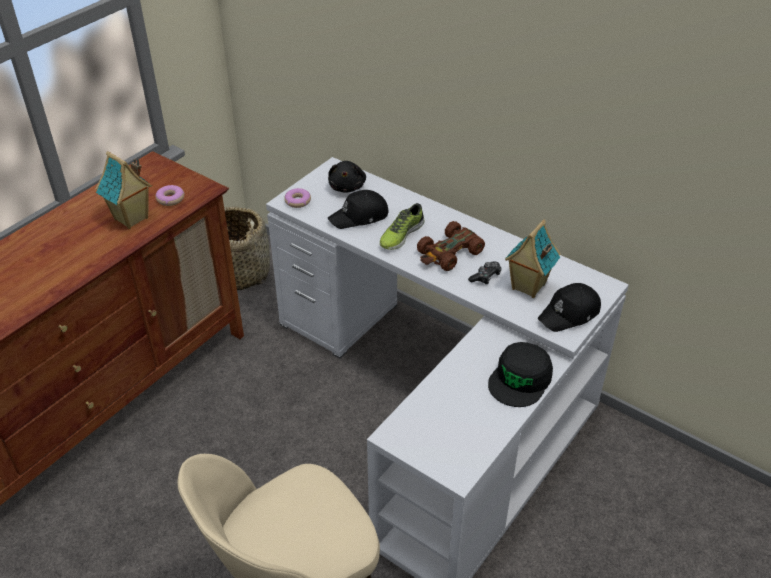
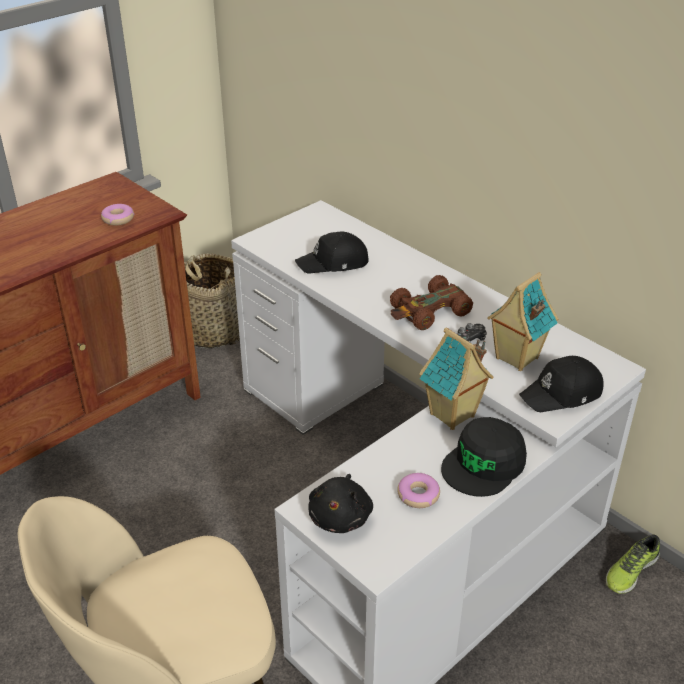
camera: 10 degrees right, 5 degrees down
toy house [96,151,152,229] -> toy house moved to [419,327,494,430]
donut [284,188,311,208] -> donut moved to [397,473,440,508]
black plush toy [328,161,366,193] -> black plush toy moved to [308,474,373,533]
shoe [380,203,425,250] -> shoe moved to [606,535,660,594]

